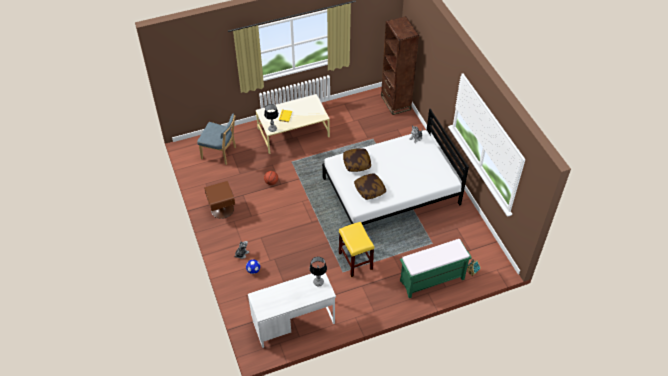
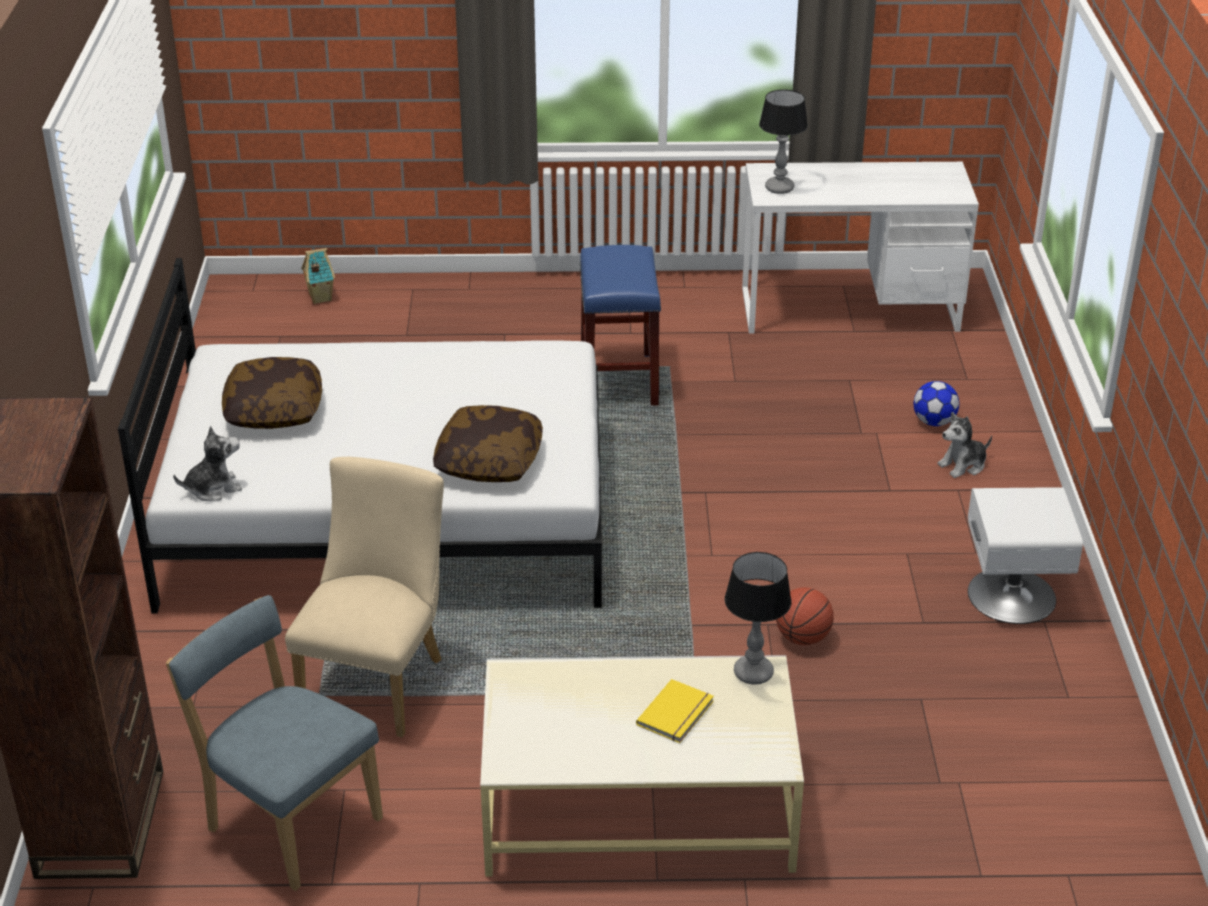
camera: 160 degrees left, 15 degrees down
blue chair [197,114,236,165] -> blue chair moved to [166,595,383,891]
brown nightstand [204,181,235,219] -> white nightstand [968,487,1083,624]
yellow stool [339,222,374,277] -> blue stool [580,245,661,406]
pillow [354,173,386,200] -> pillow moved to [222,357,322,429]
green bench [400,239,472,298] -> none
none -> beige chair [285,457,444,737]

